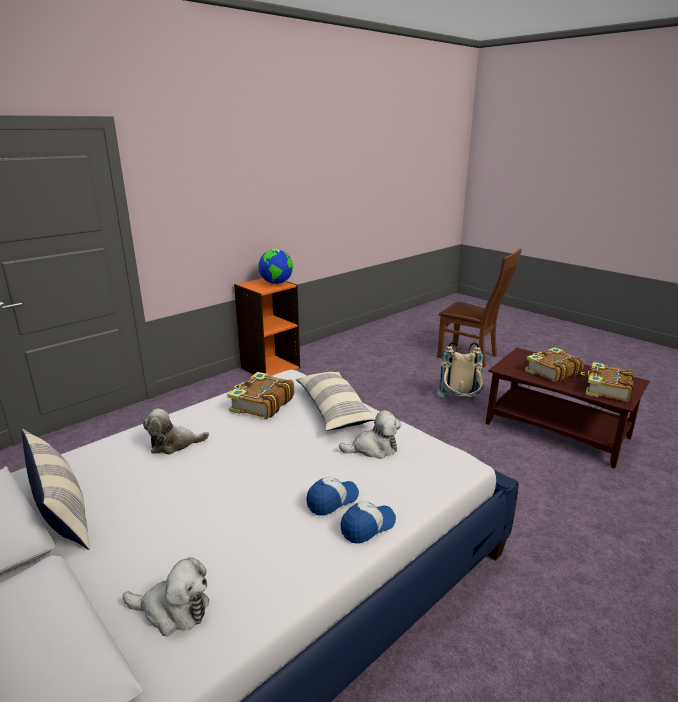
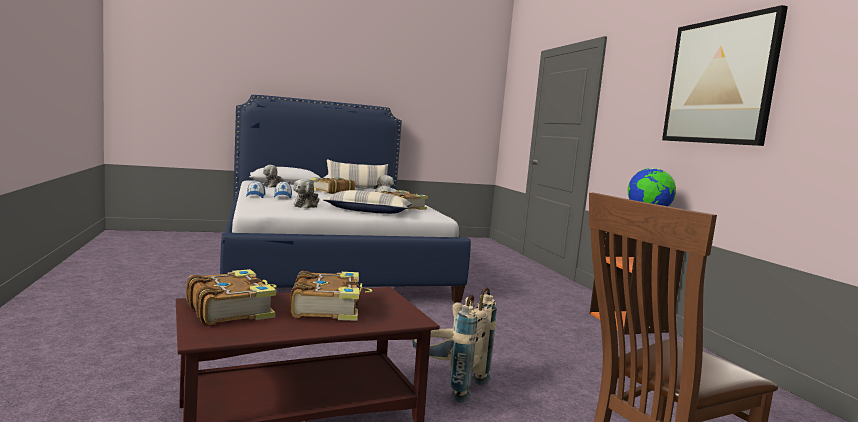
camera: 115 degrees right, 15 degrees down
none -> book [311,177,355,194]
none -> picture [662,5,788,146]

